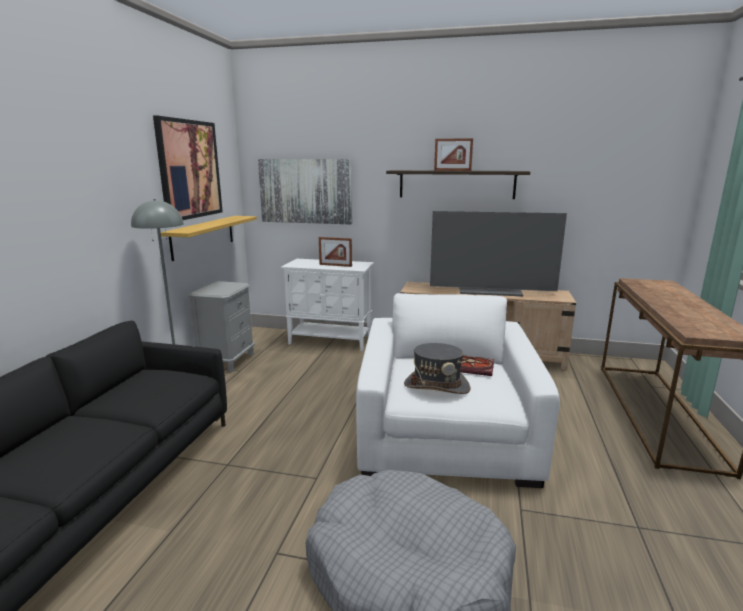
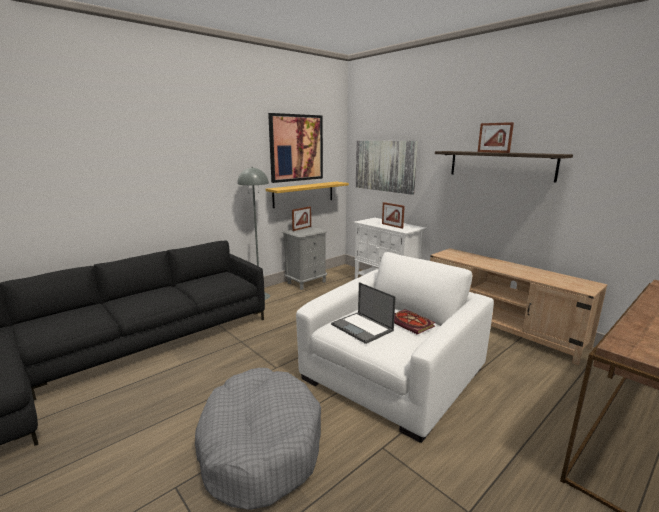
camera: 35 degrees right, 0 degrees up
grey hat [404,343,471,394] -> laptop [331,282,396,344]
television [430,211,567,296] -> none
none -> picture frame [292,206,311,231]

